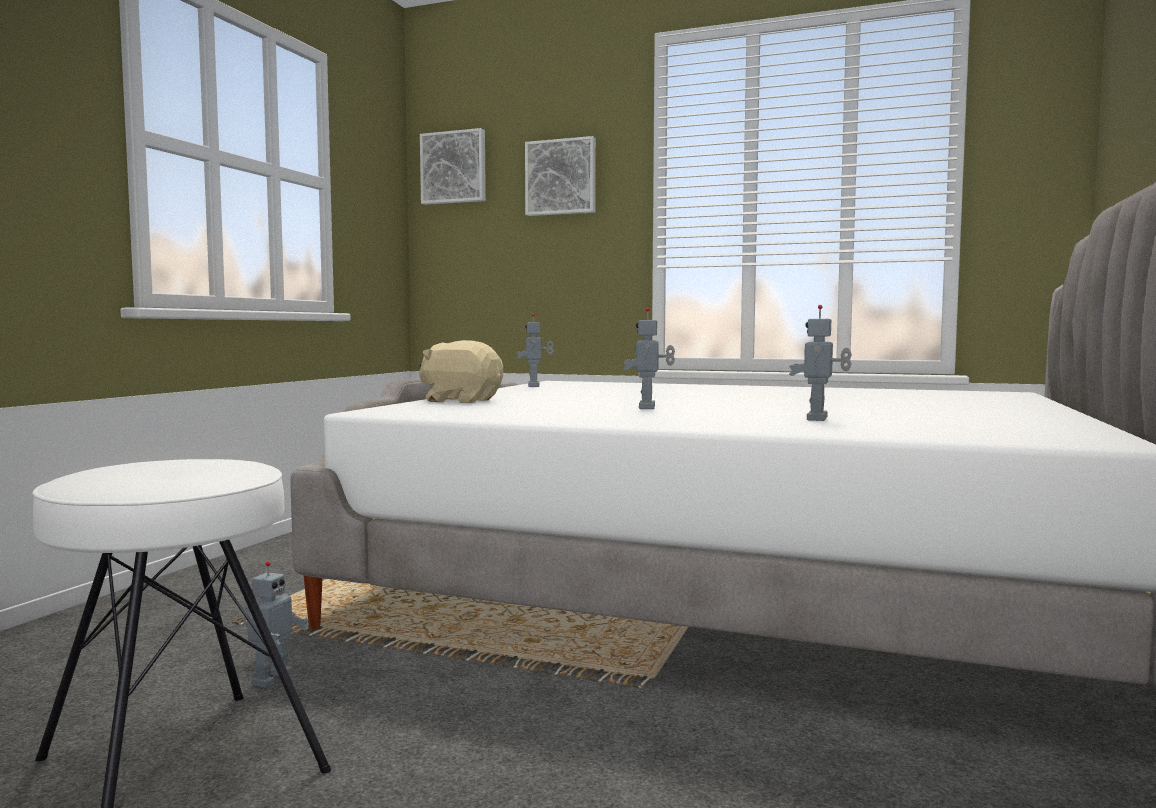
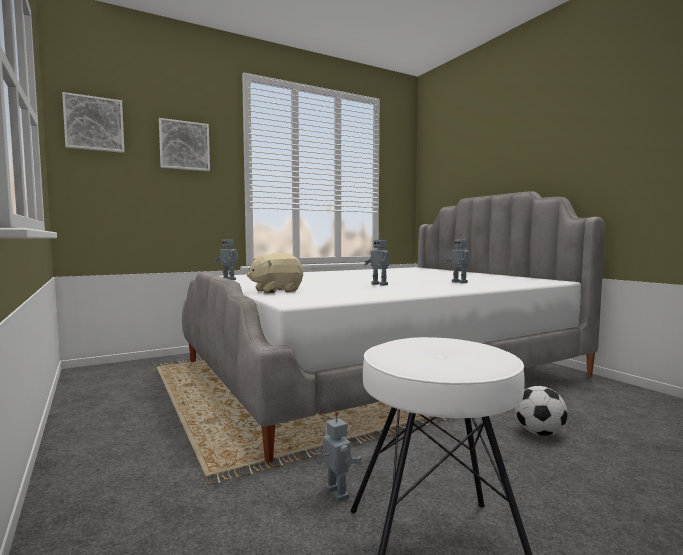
camera: 50 degrees left, 0 degrees up
none -> football [515,386,568,436]

